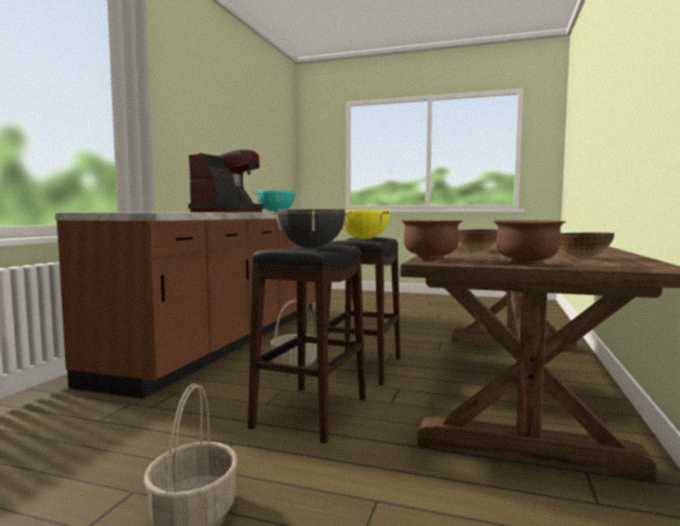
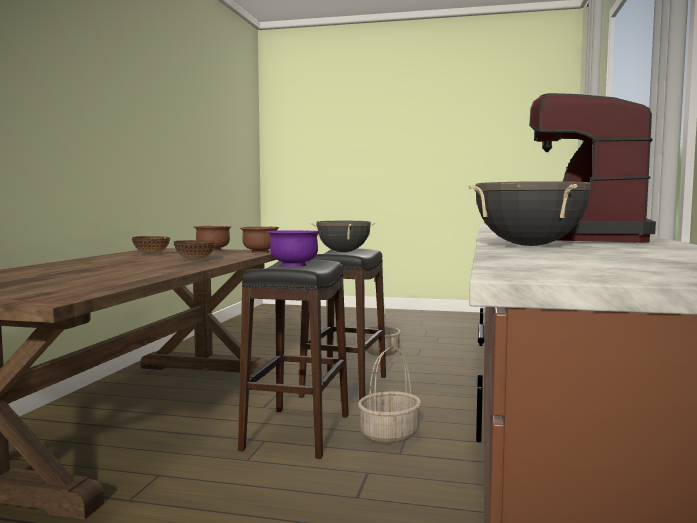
camera: 175 degrees right, 0 degrees up
turquoise cooking pot [253,190,300,213] -> black cooking pot [469,181,591,246]
yellow cooking pot [344,210,390,239] -> purple bowl [267,230,321,267]

